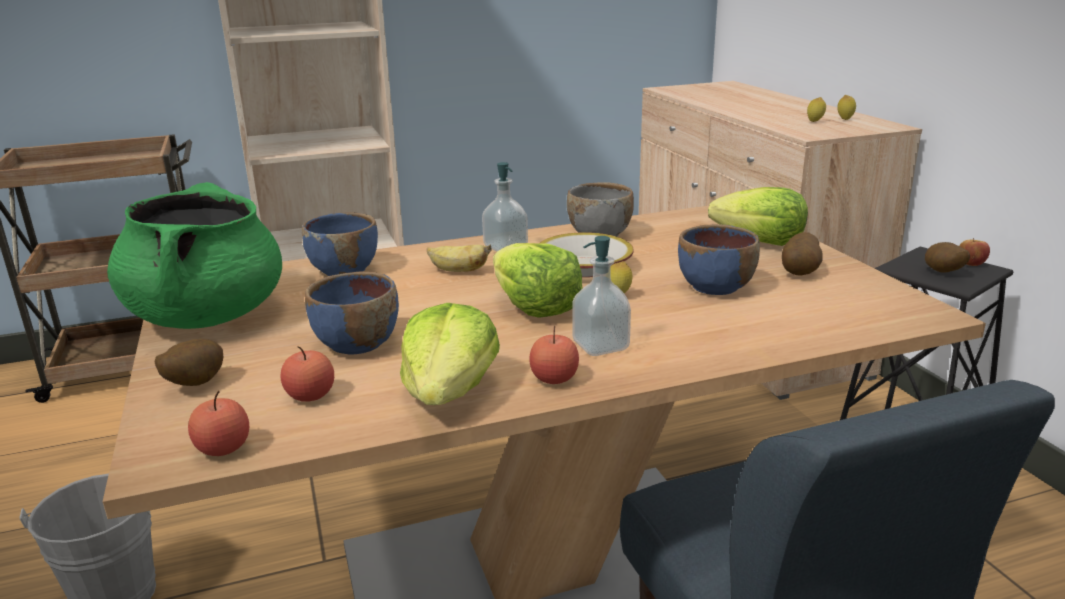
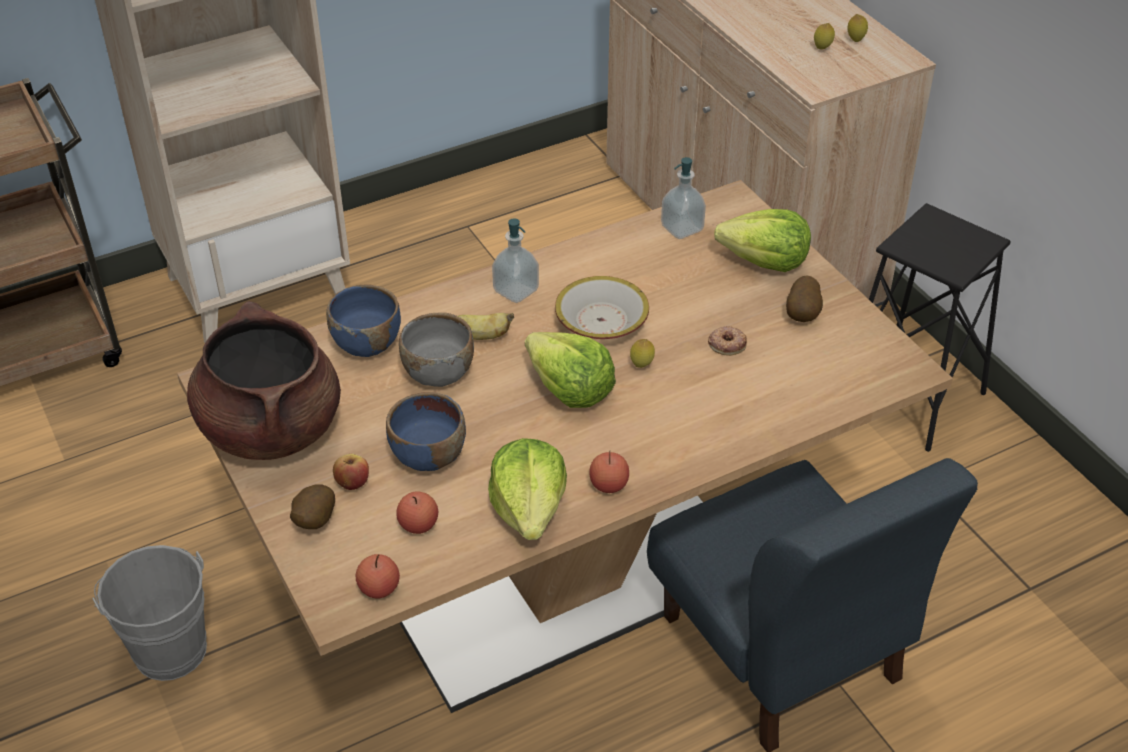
camera: 10 degrees left, 20 degrees up
green cooking pot [107,182,282,329] -> brown cooking pot [187,301,341,460]
grey bowl [567,183,634,237] -> grey bowl moved to [399,312,474,387]
soap dispenser [573,236,631,356] -> soap dispenser moved to [661,157,706,239]
blue bowl [678,224,760,295] -> donut [708,326,747,356]
potato [925,242,970,273] -> none
apple [959,238,990,266] -> apple moved to [333,454,369,490]

